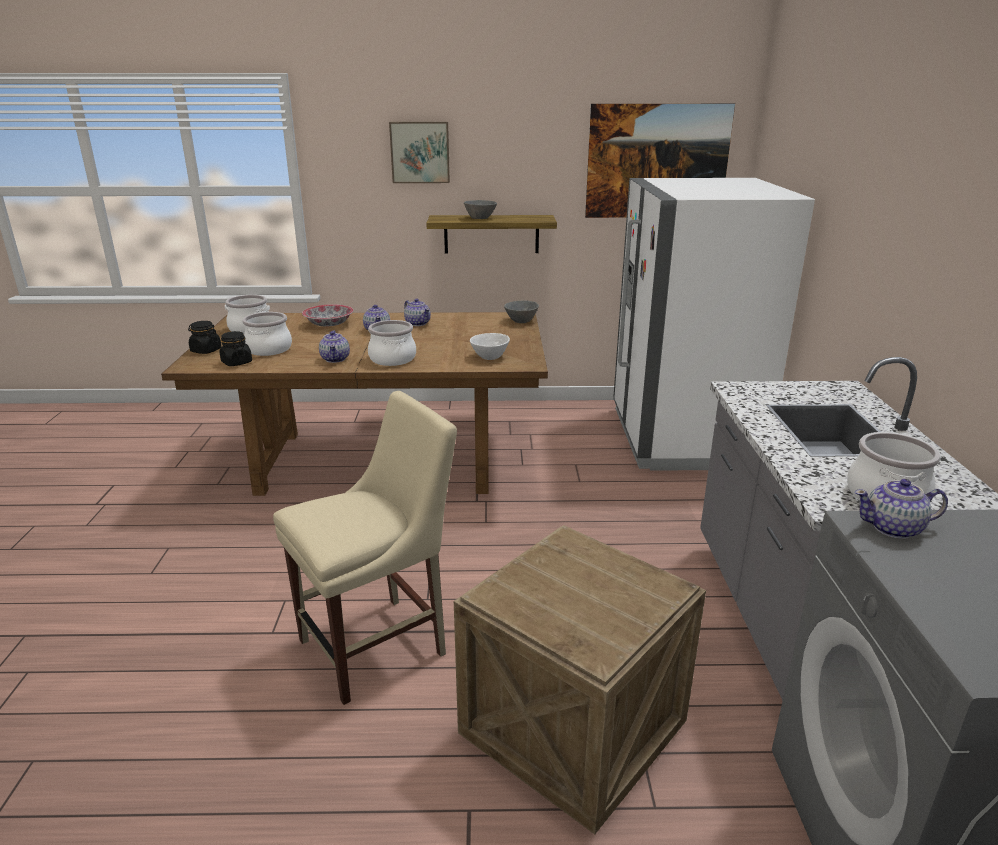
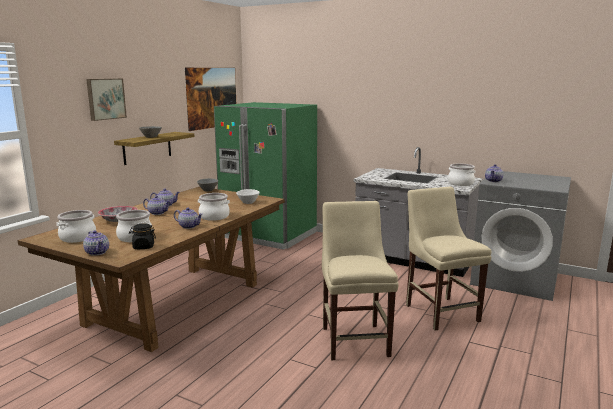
camera: 60 degrees left, 10 degrees down
black jar [188,321,222,354] -> teapot [83,231,109,256]
crate [454,525,706,835] -> beige chair [406,187,491,331]
white fridge [613,178,815,471] -> green fridge [214,102,317,250]

